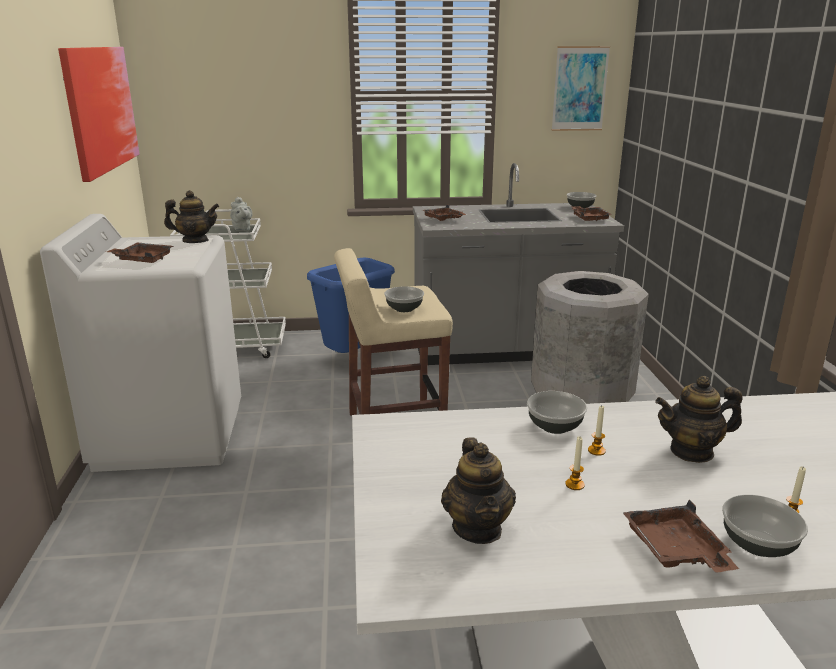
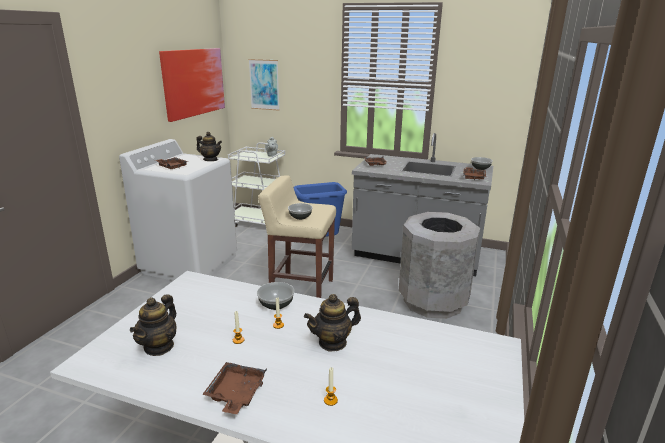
camera: 25 degrees right, 0 degrees up
picture [552,46,610,131] -> picture moved to [249,59,280,111]
teapot [655,376,742,463] -> teapot turned 45 degrees counterclockwise [304,294,361,351]
bowl [722,495,808,557] -> none

